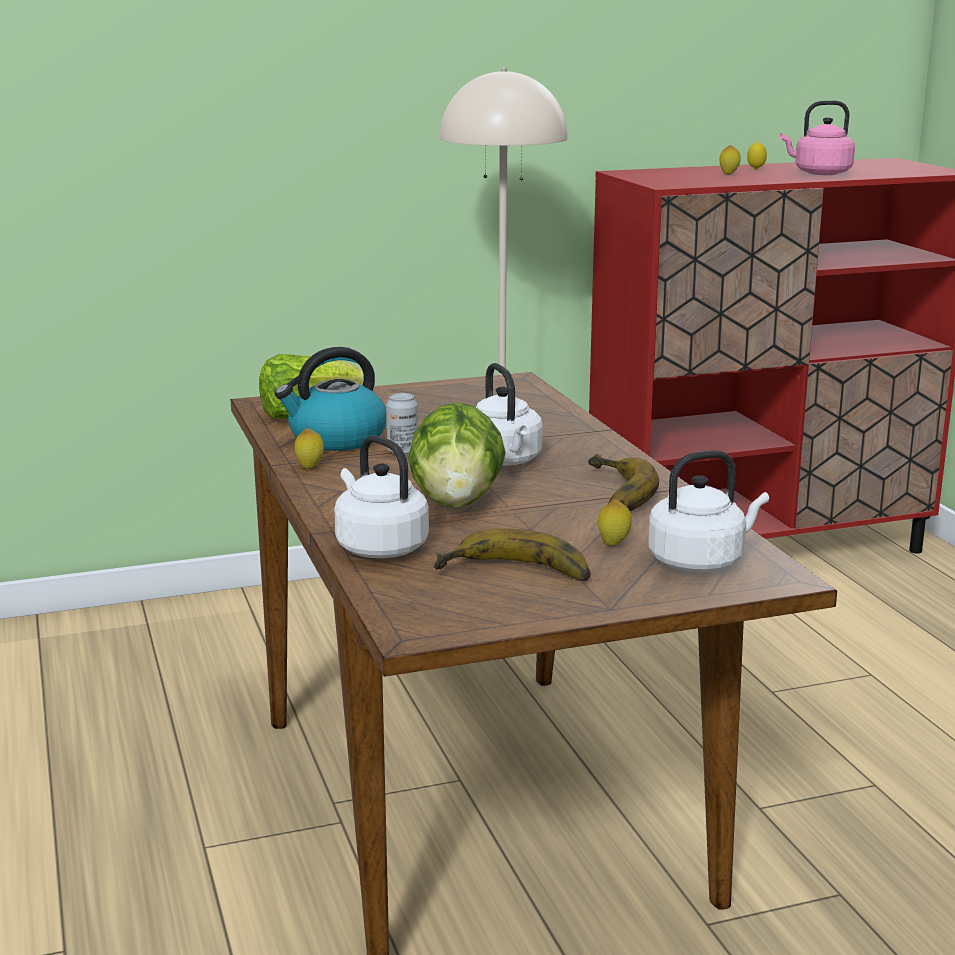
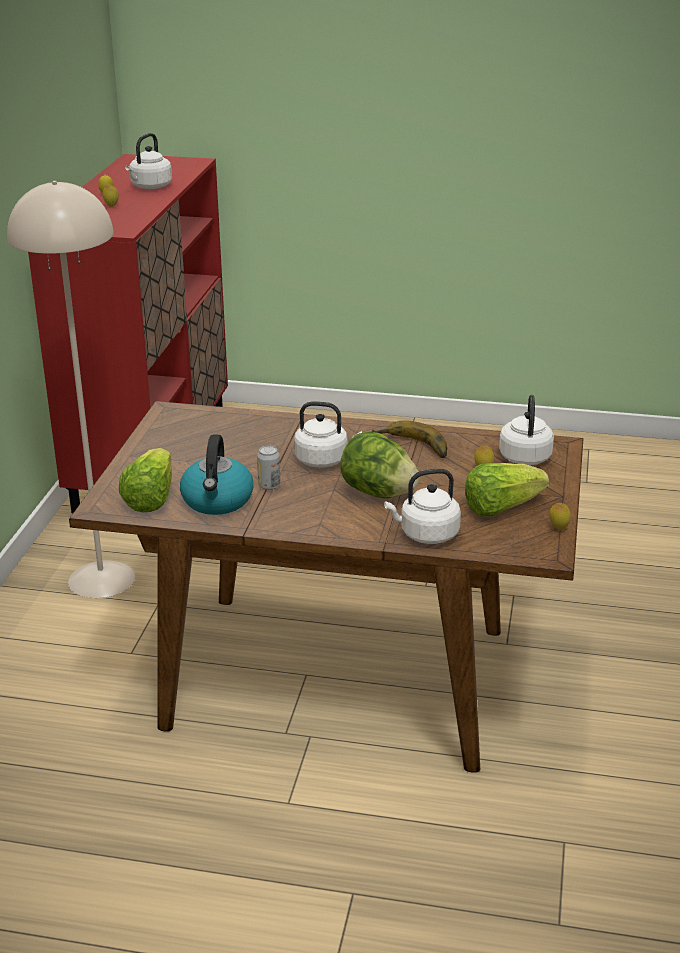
camera: 60 degrees left, 10 degrees up
lemon [294,428,324,469] -> lemon moved to [549,503,571,530]
banana [434,528,590,581] -> lettuce [465,463,549,516]
pink kettle [780,100,855,175] -> white kettle [125,133,172,189]

